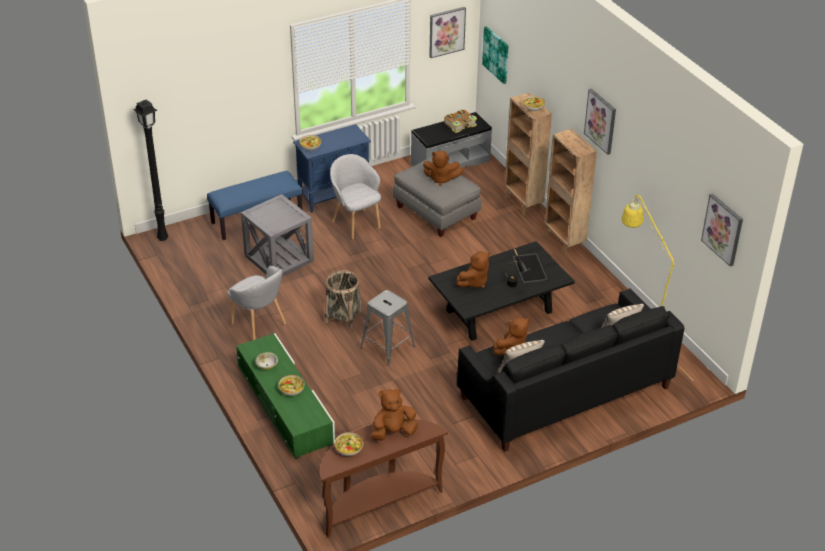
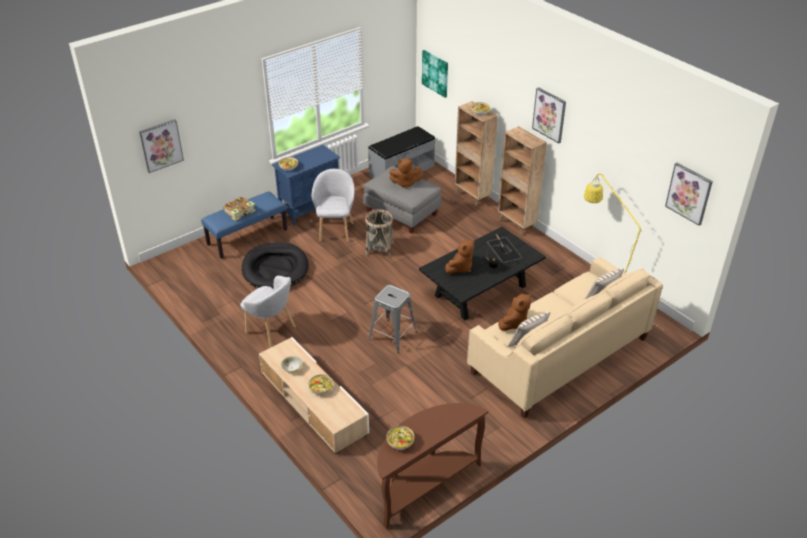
camera: 10 degrees left, 0 degrees up
black floor lamp [133,100,168,241] -> none
green tv stand [236,333,335,459] -> beige tv stand [259,337,369,454]
grey side table [241,194,314,277] -> black dog bed [242,242,309,288]
basket [325,270,362,329] -> basket moved to [365,209,394,257]
grey armchair [330,154,381,240] -> grey armchair turned 45 degrees clockwise [312,169,355,242]
brown plush toy [370,388,418,441] -> none
picture [429,7,466,58] -> picture moved to [139,119,184,173]
book [444,110,477,133] -> book moved to [223,197,256,221]
black sofa [457,288,684,452] -> beige sofa [467,257,663,419]

